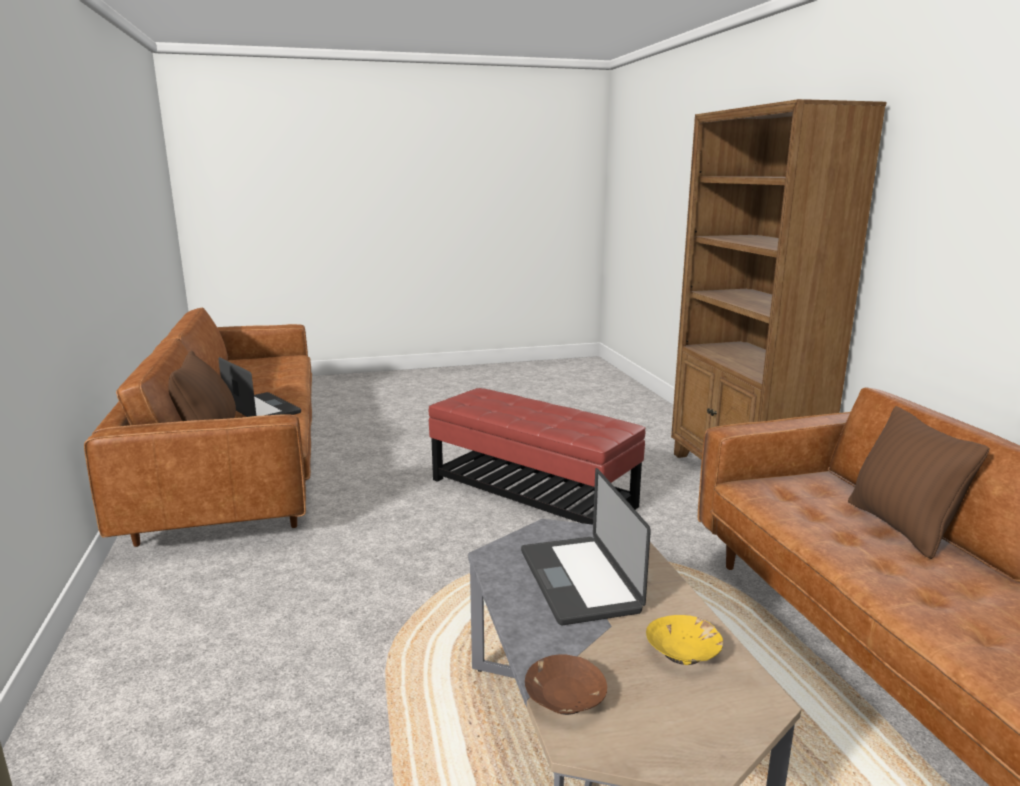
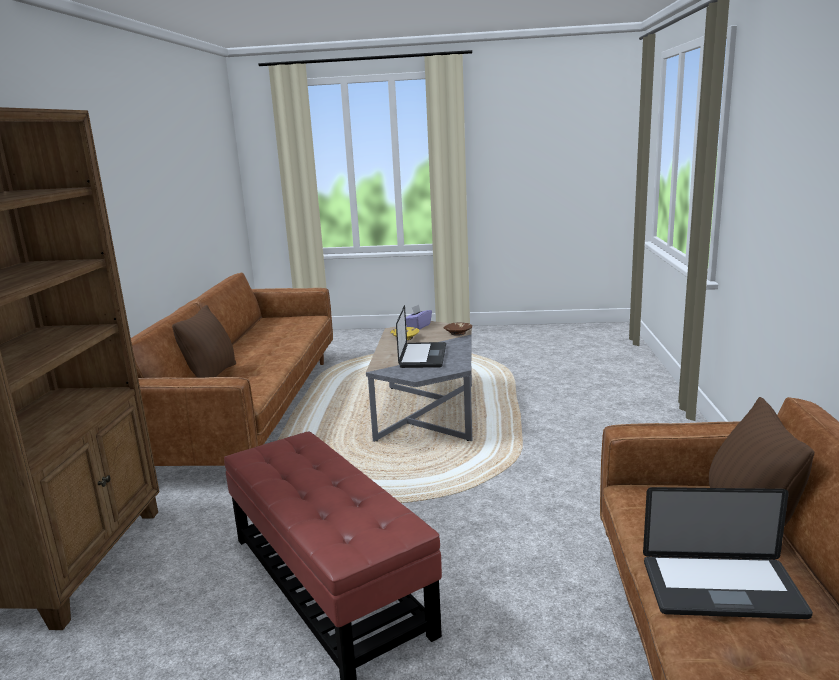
camera: 160 degrees left, 0 degrees up
laptop [218,357,301,417] -> laptop turned 60 degrees counterclockwise [643,487,813,619]
none -> purple tissue box [406,305,432,329]

